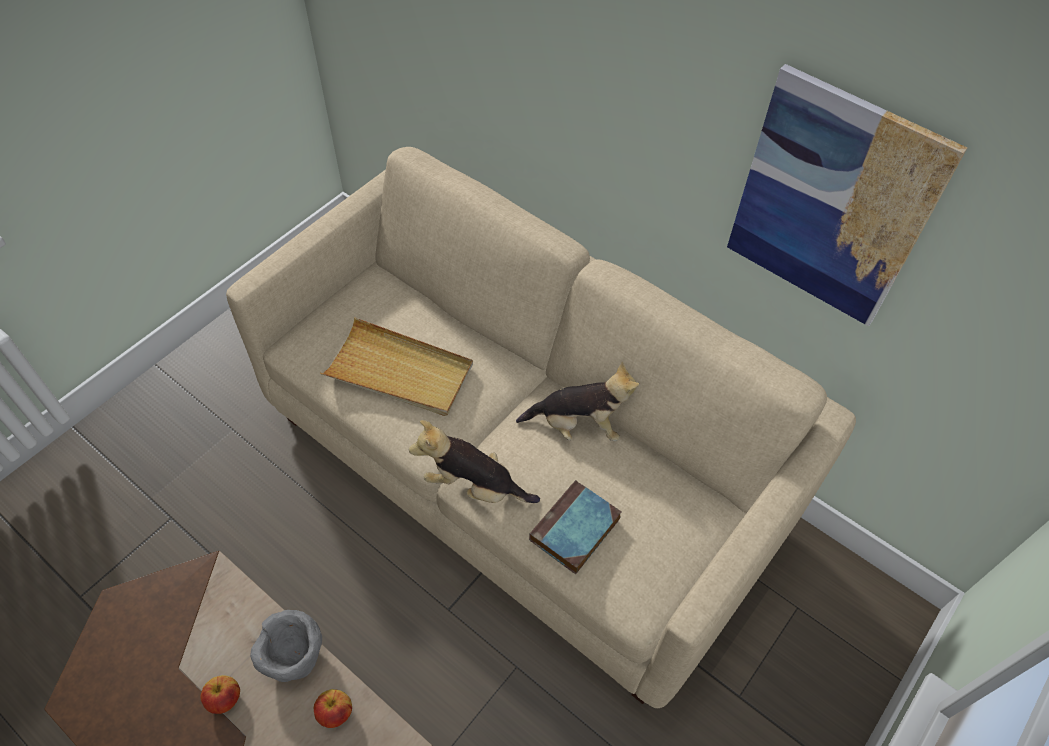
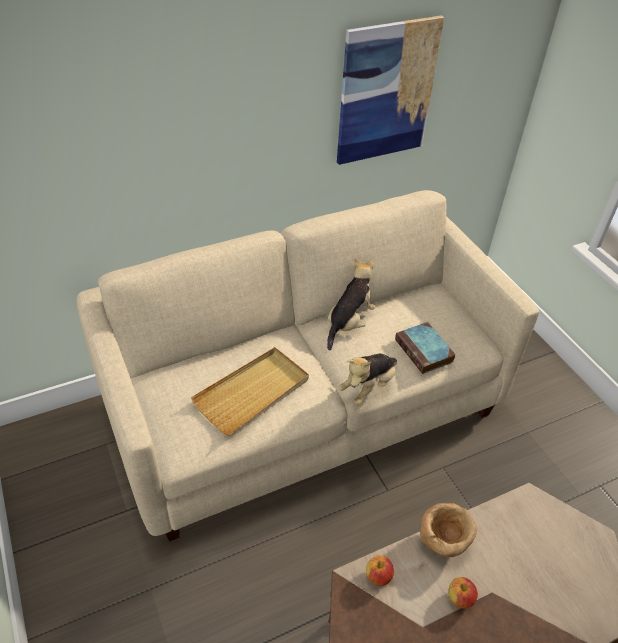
camera: 65 degrees left, 10 degrees down
grey bowl [250,610,322,682] -> brown bowl [420,503,477,557]
apple [314,689,352,728] -> apple moved to [366,555,394,586]

